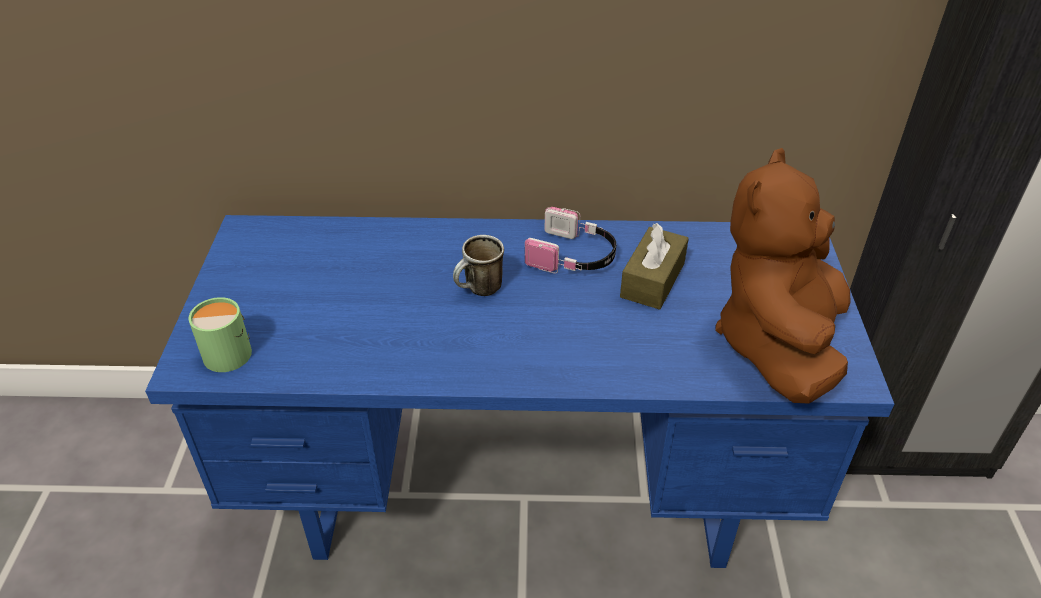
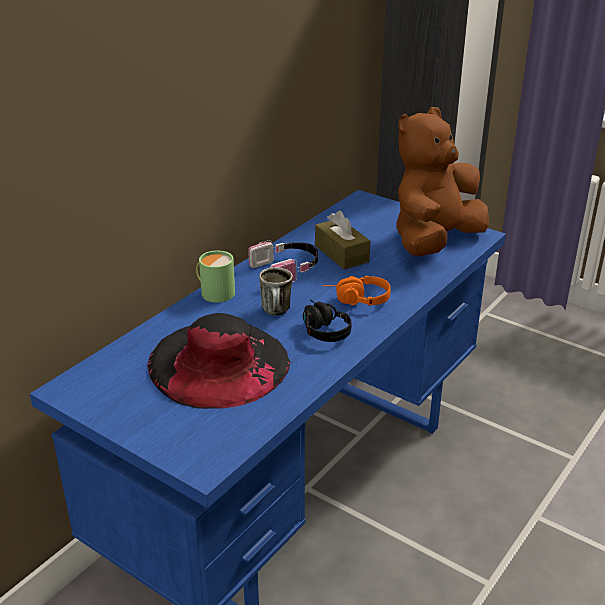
camera: 55 degrees left, 10 degrees down
green mug [189,297,252,372] -> green mug moved to [196,251,235,302]
brown plush toy [715,148,851,403] -> brown plush toy turned 75 degrees clockwise [396,107,489,257]
none -> black hat [147,313,290,409]
none -> black headphones [303,299,352,342]
none -> orange headphones [322,276,391,306]

